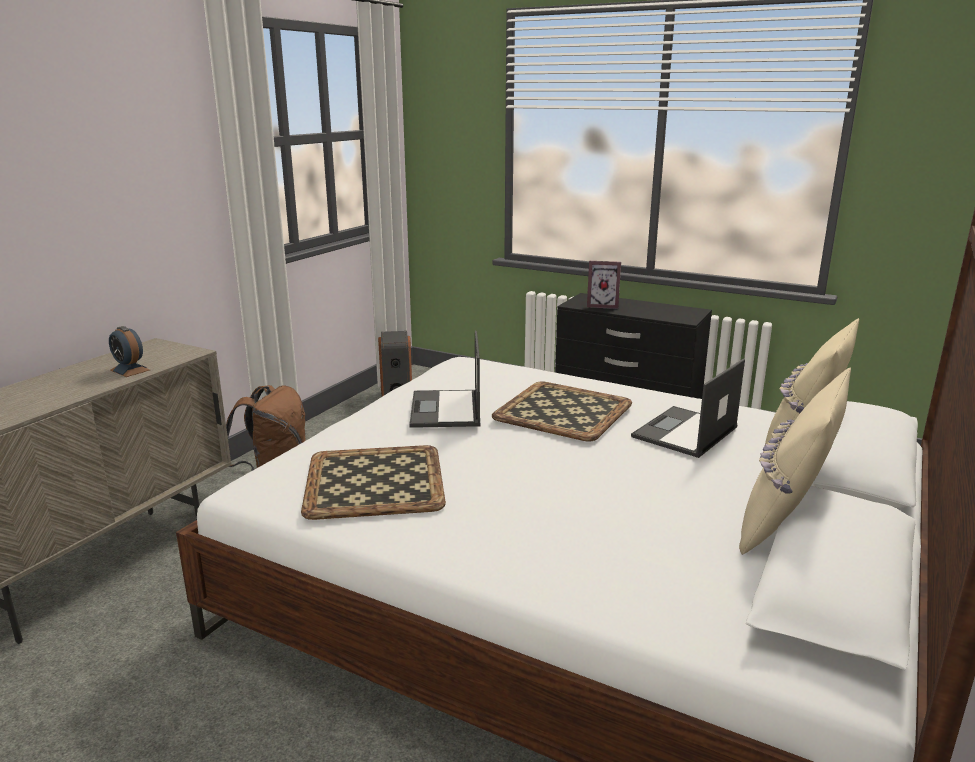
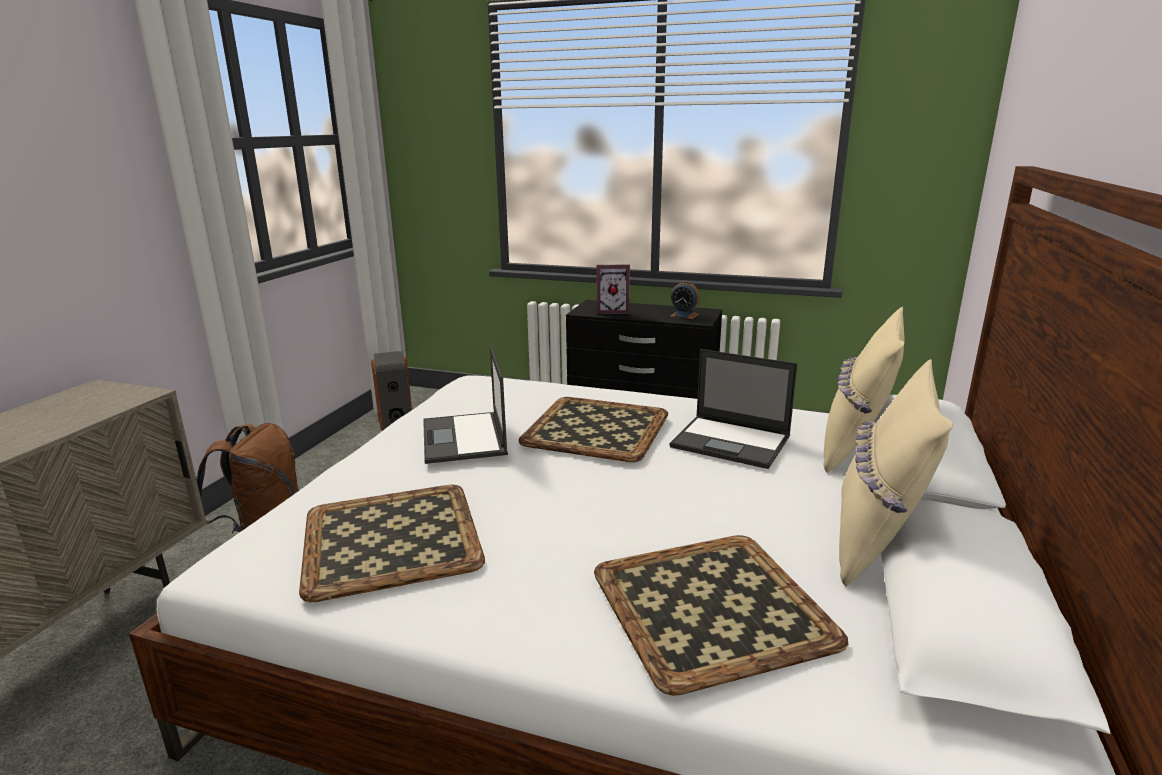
camera: 10 degrees left, 0 degrees up
alarm clock [109,326,150,377] -> alarm clock moved to [670,281,700,319]
laptop [631,358,745,458] -> laptop turned 90 degrees counterclockwise [670,349,798,469]
none -> tray [594,535,848,696]

